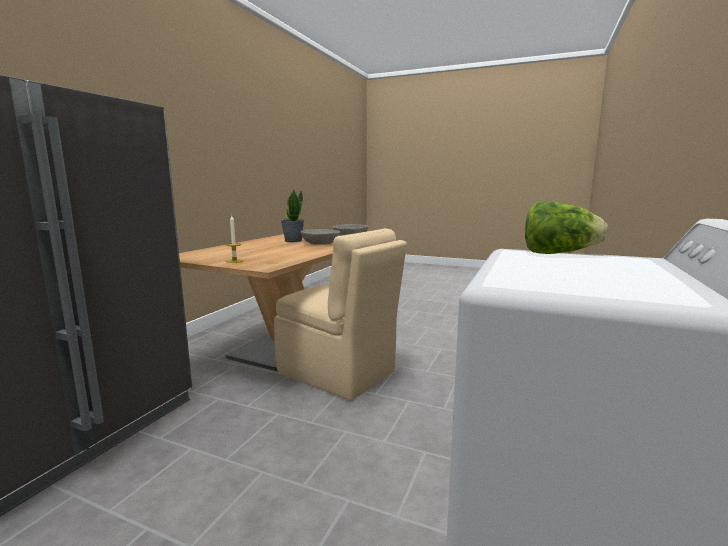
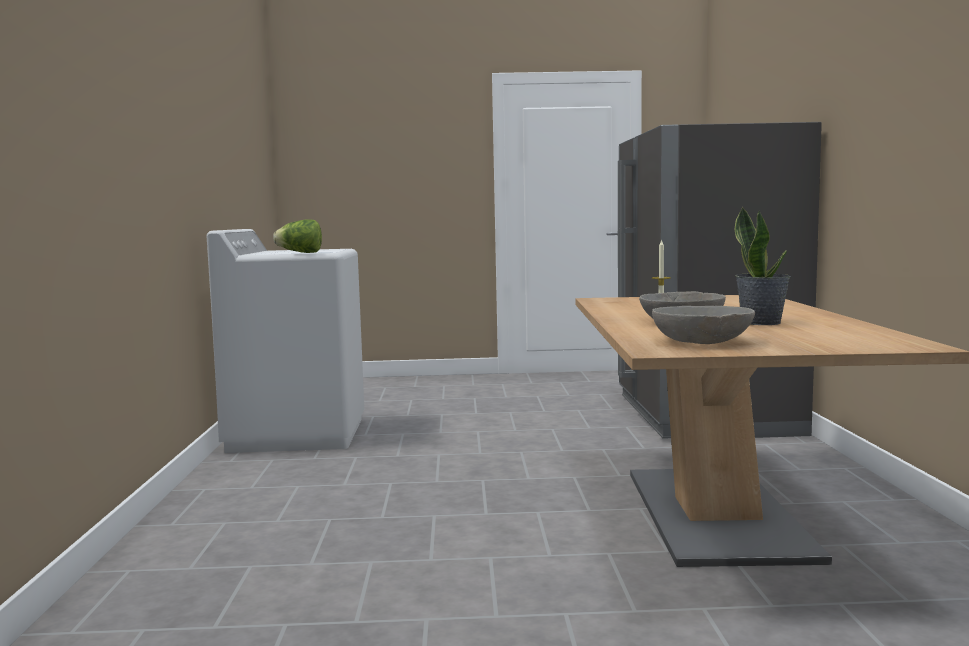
camera: 155 degrees right, 5 degrees down
beige chair [274,228,407,401] -> none

